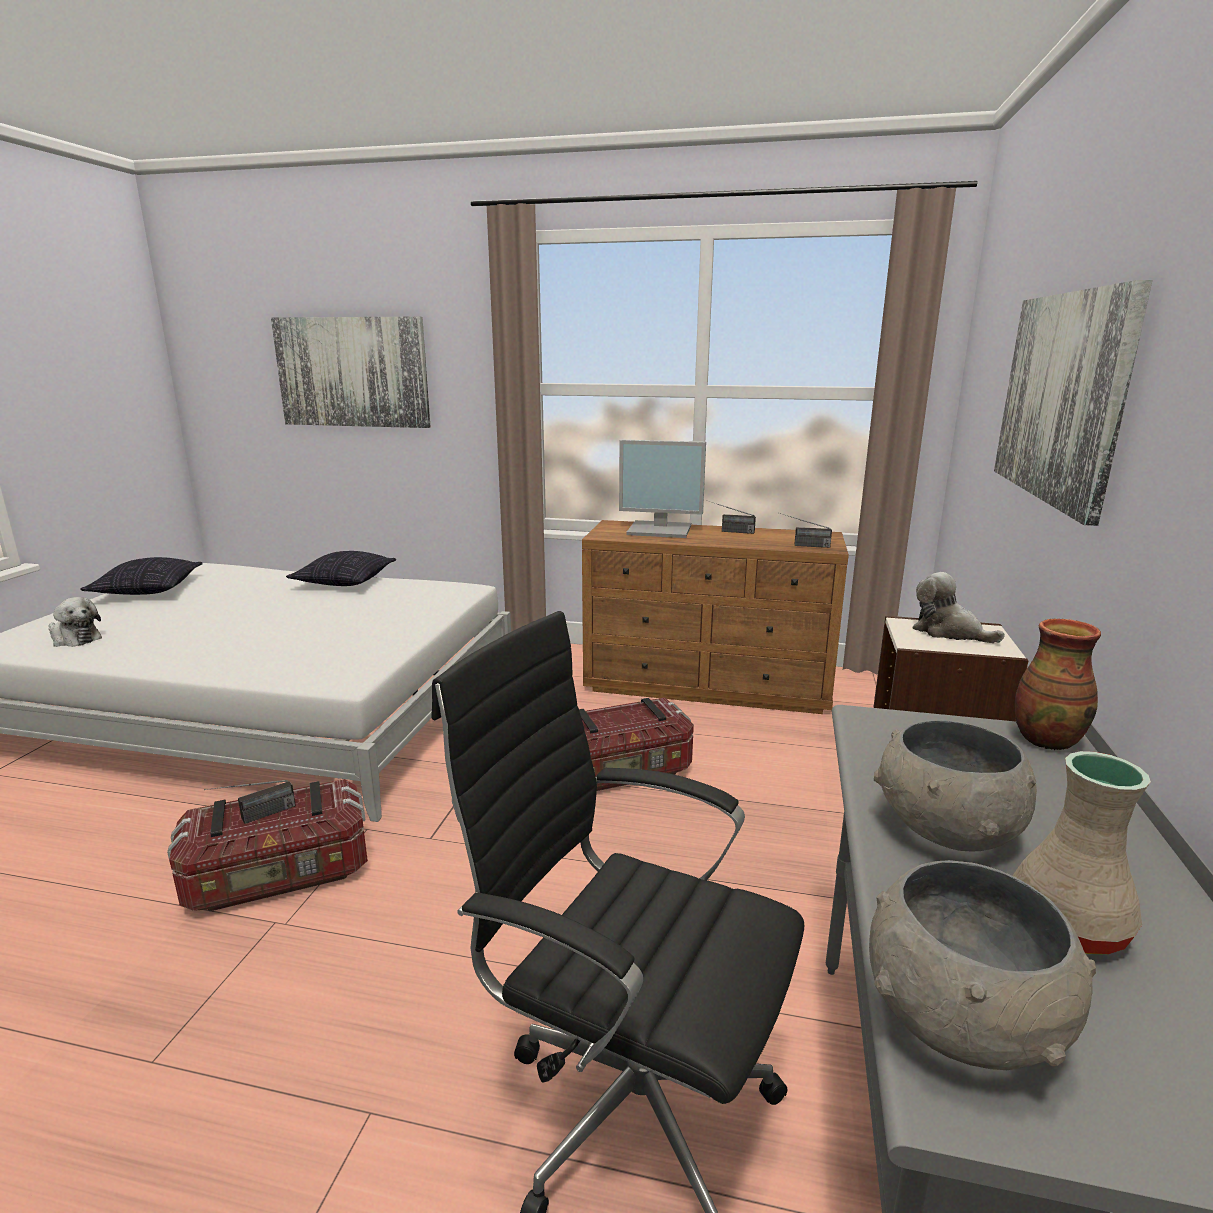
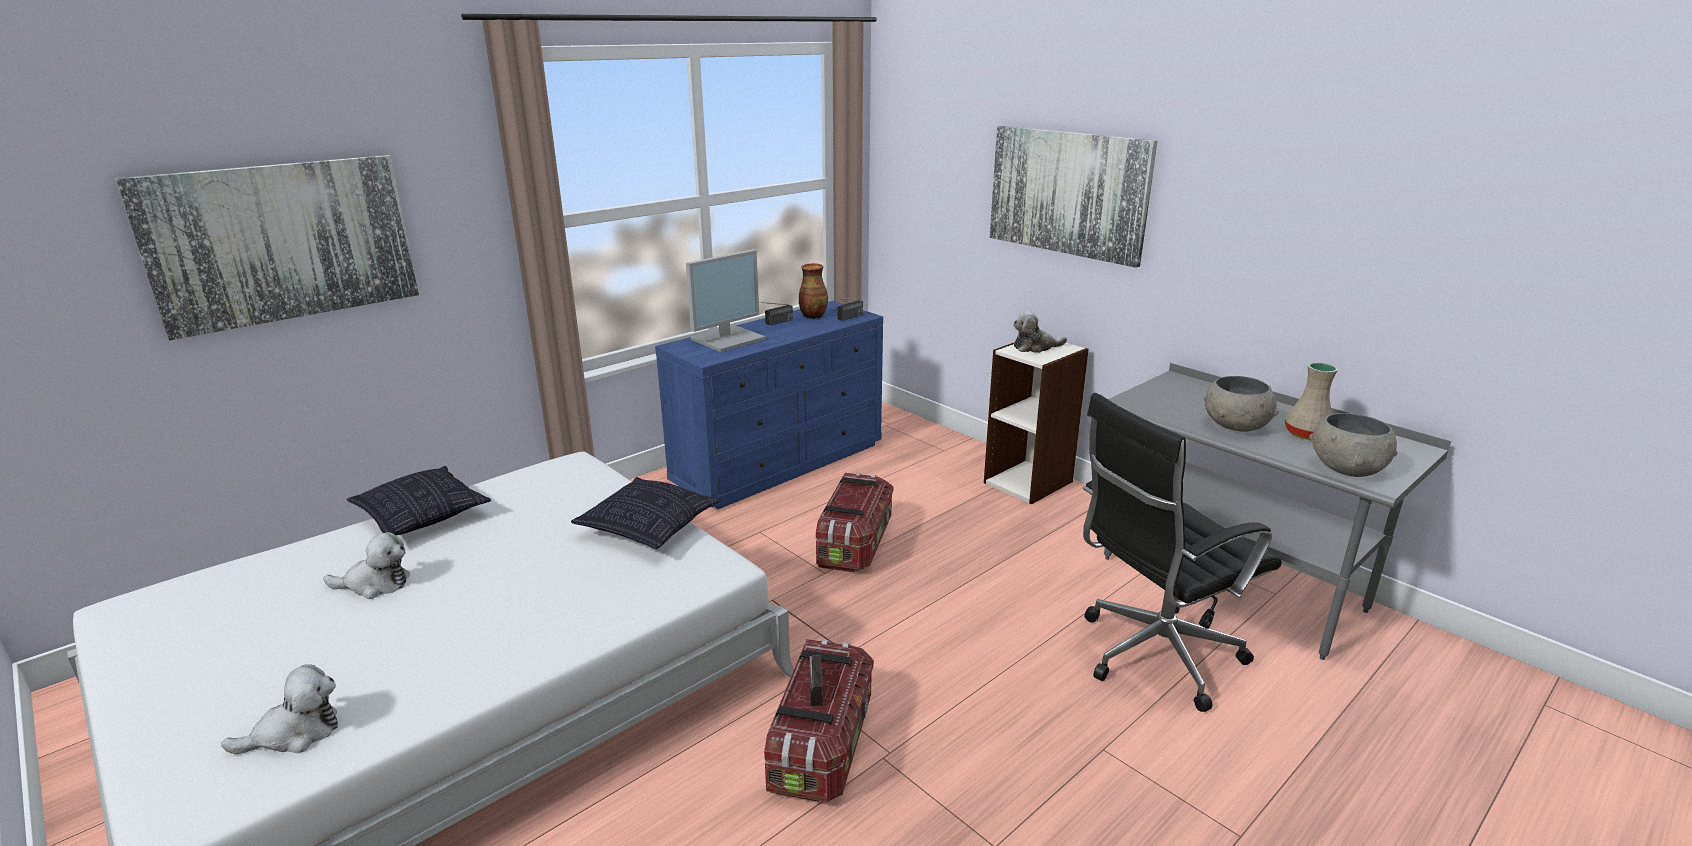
camera: 55 degrees left, 5 degrees up
pillow [80,557,203,595] -> pillow moved to [571,477,721,549]
brown dresser [582,520,849,714] -> blue dresser [655,301,883,509]
vase [1015,619,1101,750] -> vase moved to [799,263,828,319]
none -> plush toy [323,532,410,599]

